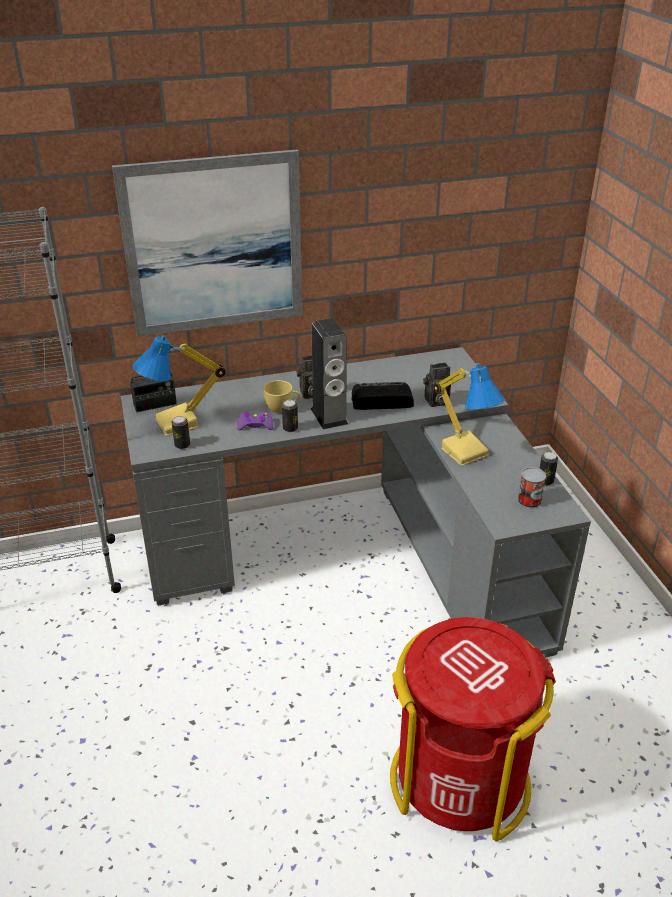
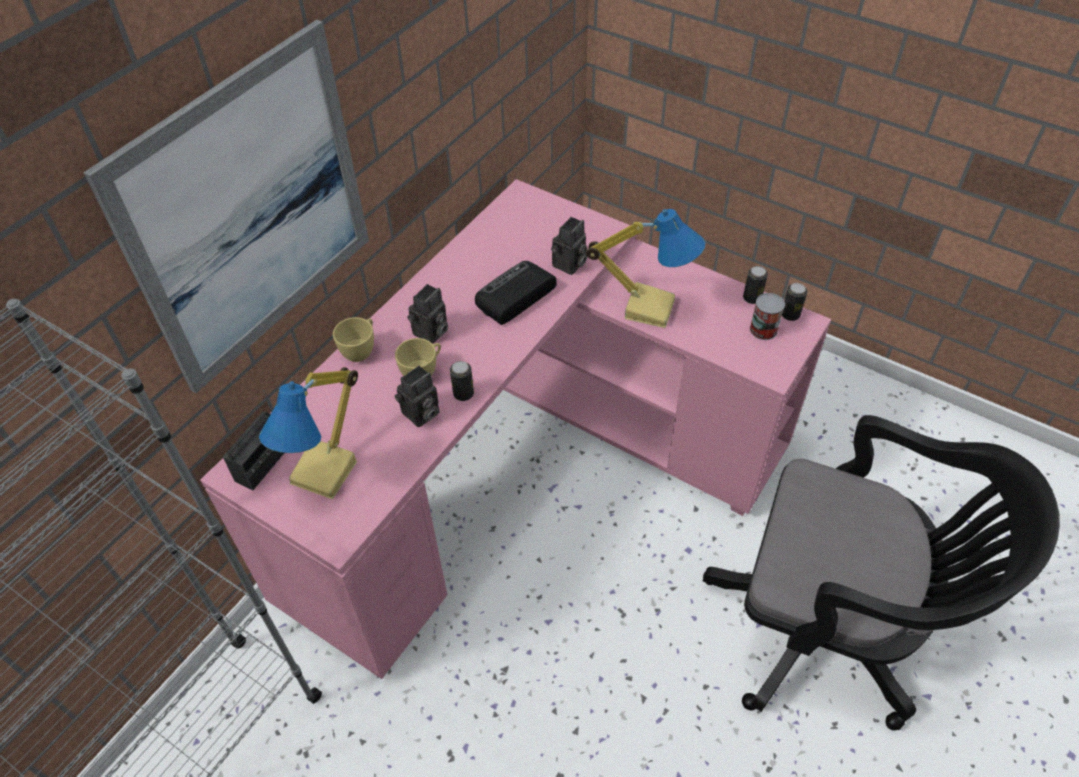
camera: 40 degrees left, 15 degrees up
grey desk [121,347,591,658] -> pink desk [200,179,831,679]
can [172,416,190,449] -> can moved to [782,283,807,321]
purple game controller [237,412,273,430] -> camera [395,365,439,427]
speaker [311,318,348,429] -> none
red trash can [390,617,556,841] -> black office chair [703,415,1060,731]
none -> yellow cup [333,317,374,362]

